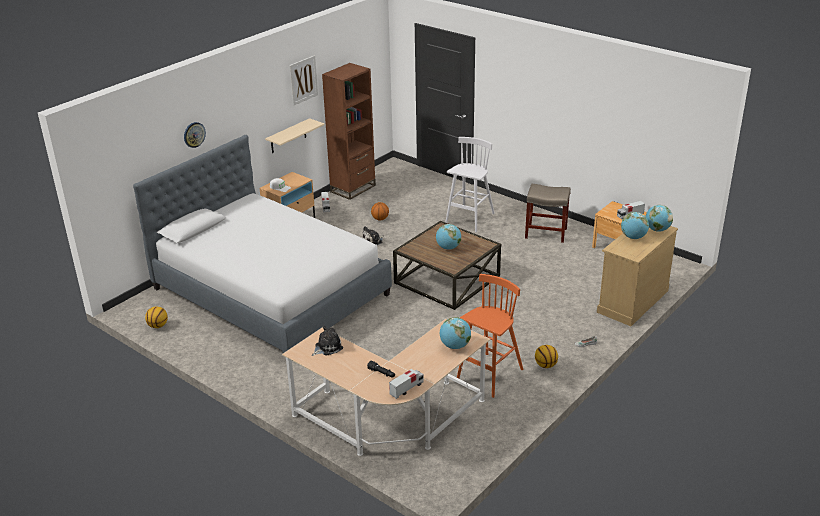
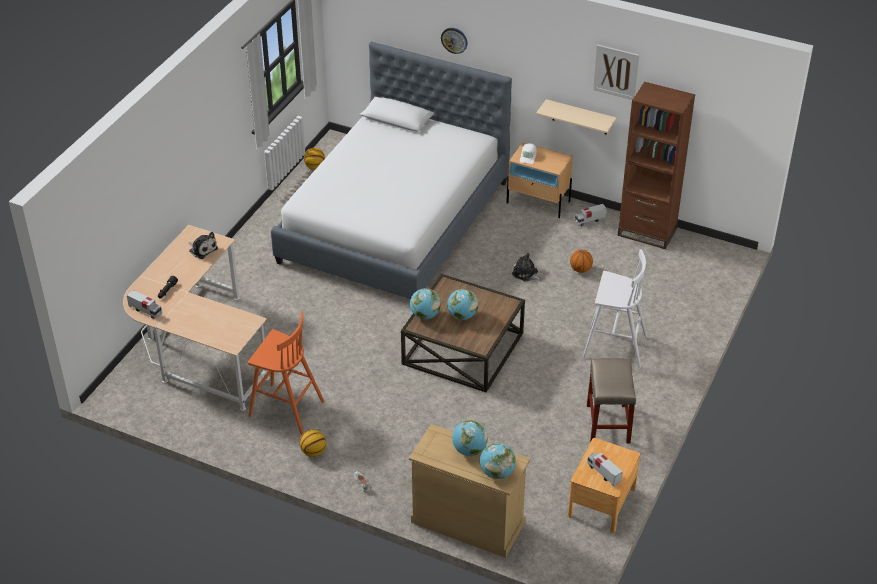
camera: 75 degrees right, 10 degrees up
globe [440,317,471,349] -> globe moved to [410,288,441,319]

